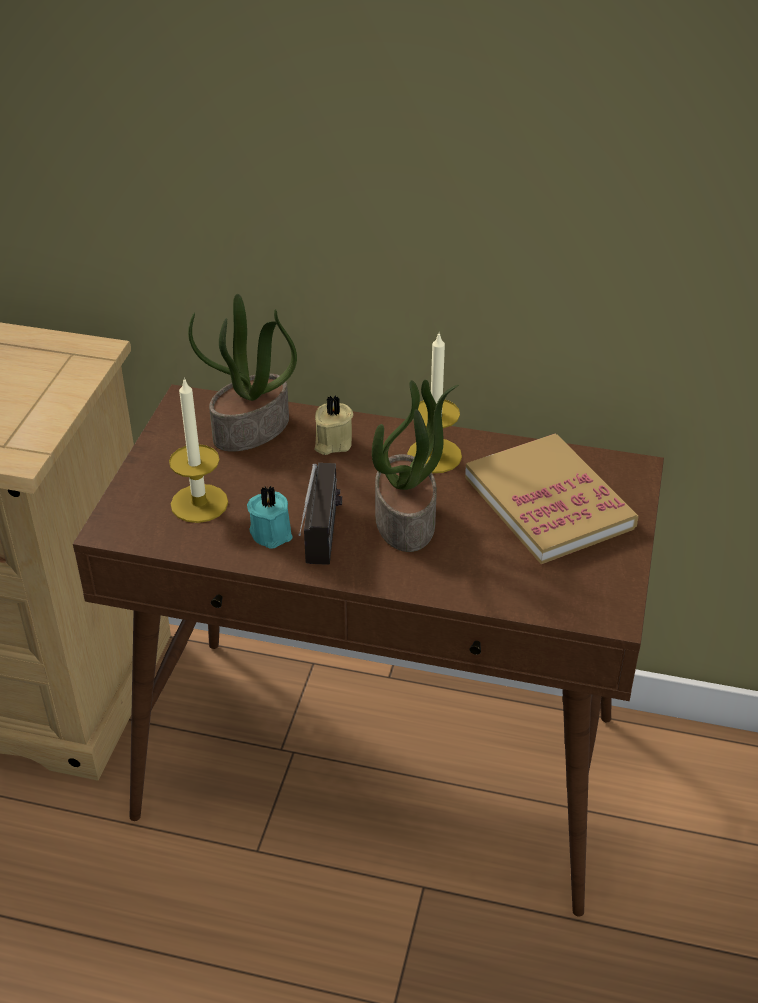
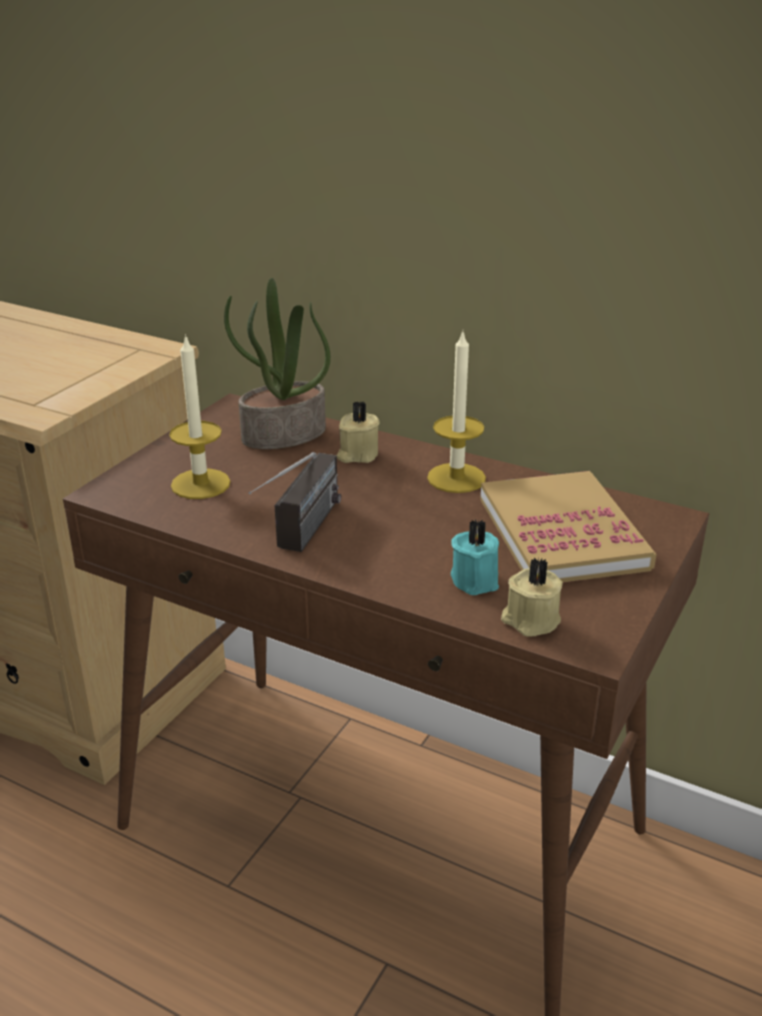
camera: 15 degrees right, 10 degrees down
turquoise candle [247,485,293,549] -> turquoise candle moved to [451,520,499,595]
potted plant [372,380,459,552] -> none
none -> beige candle [501,558,563,637]

